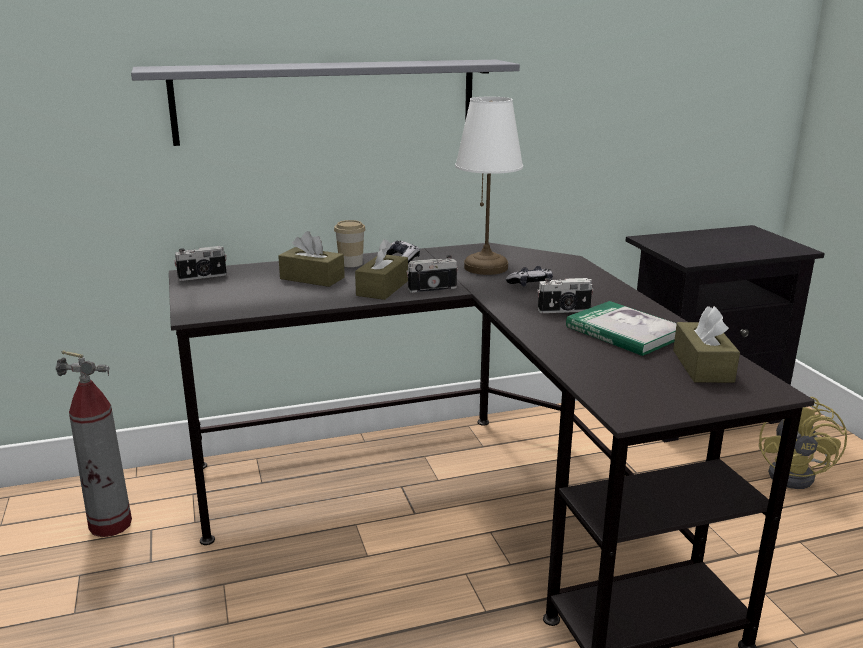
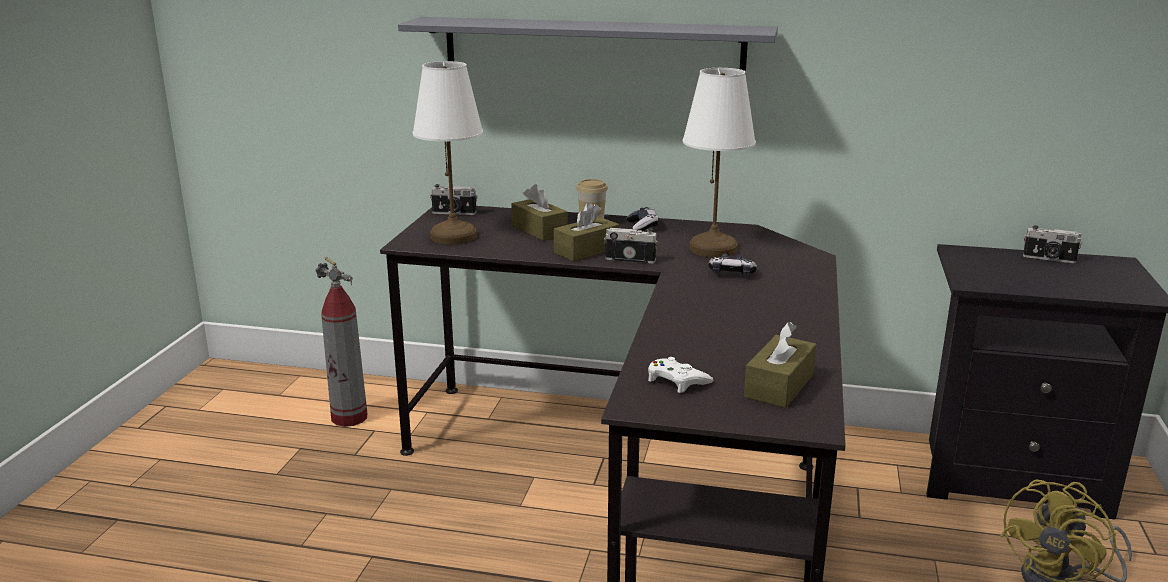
camera: 30 degrees right, 0 degrees up
camera [537,278,594,313] -> camera moved to [1023,225,1082,263]
book [566,301,677,356] -> none
none -> white table lamp [413,61,483,244]
none -> white game controller [648,357,713,393]

